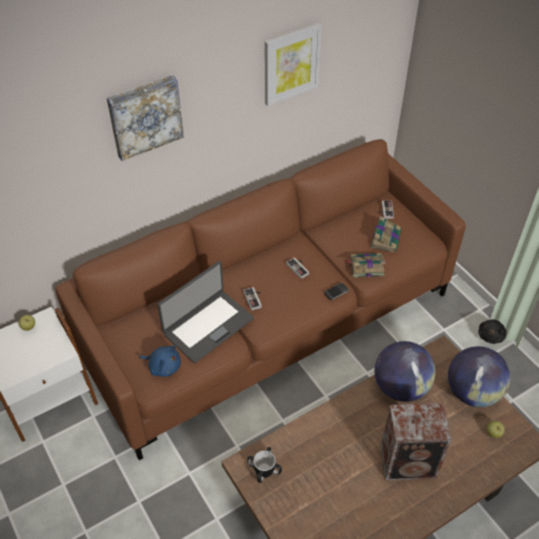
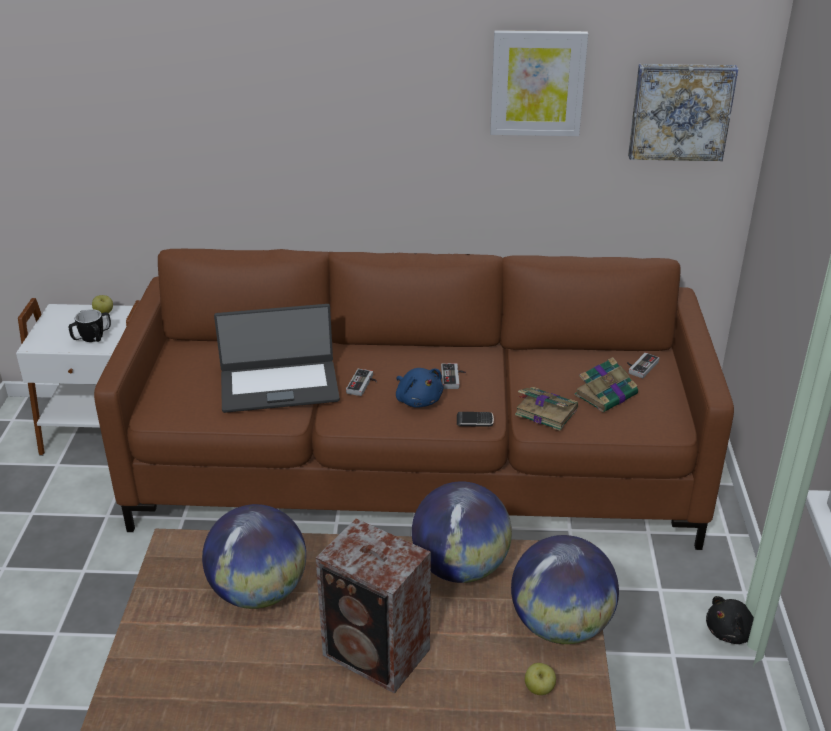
camera: 35 degrees right, 15 degrees down
picture [107,75,184,161] -> picture moved to [628,64,738,161]
blue plush toy [139,346,181,377] -> blue plush toy moved to [396,368,443,408]
mug [247,447,282,483] -> mug moved to [69,309,111,342]
none -> globe [202,504,306,609]

